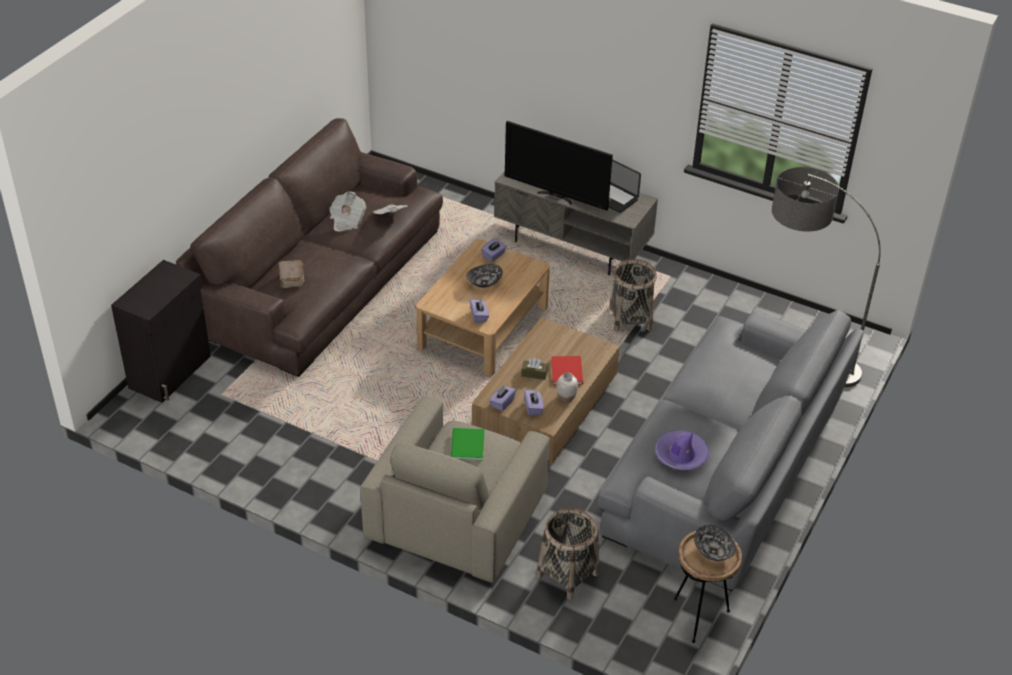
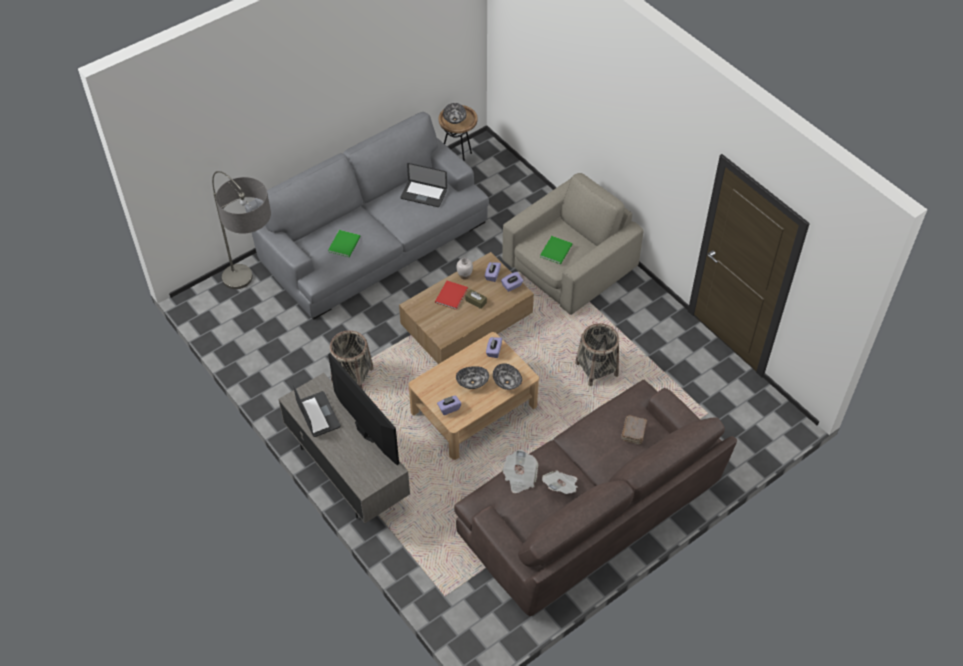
camera: 155 degrees left, 10 degrees up
black cabinet [111,260,211,403] -> none
basket [536,508,599,600] -> basket moved to [575,323,619,386]
purple hat [655,431,709,470] -> laptop [400,163,447,207]
none -> green book [328,230,361,257]
none -> bowl [493,363,522,390]

